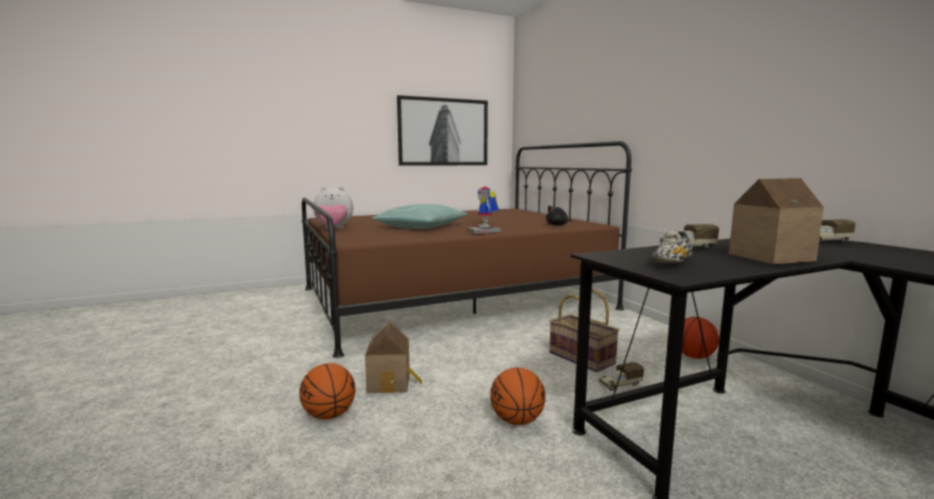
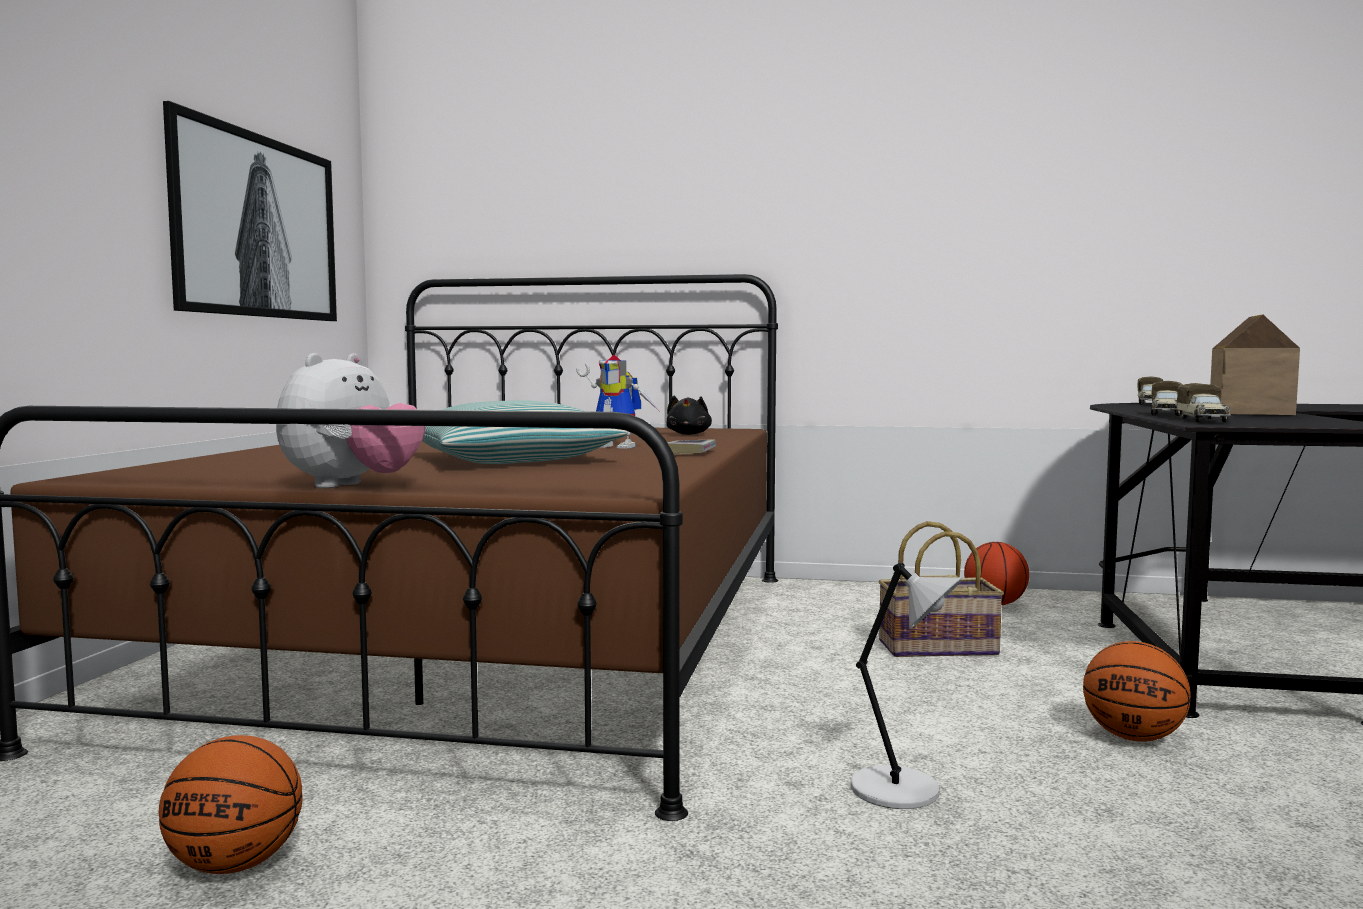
camera: 55 degrees left, 5 degrees down
basketball [299,363,355,419] -> basketball moved to [159,735,302,874]
toy house [365,322,422,393] -> grey table lamp [851,562,962,809]
toy truck [599,362,644,391] -> toy truck moved to [1177,383,1231,423]
shoe [651,230,692,263] -> none

